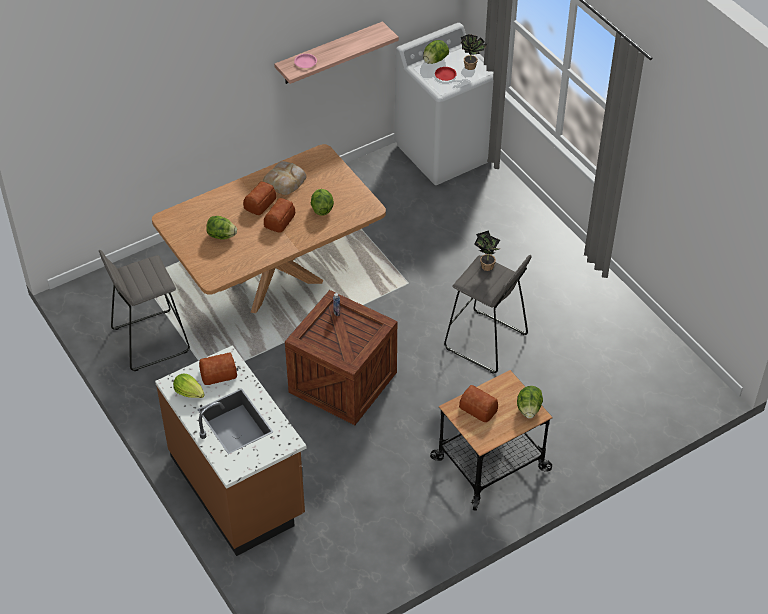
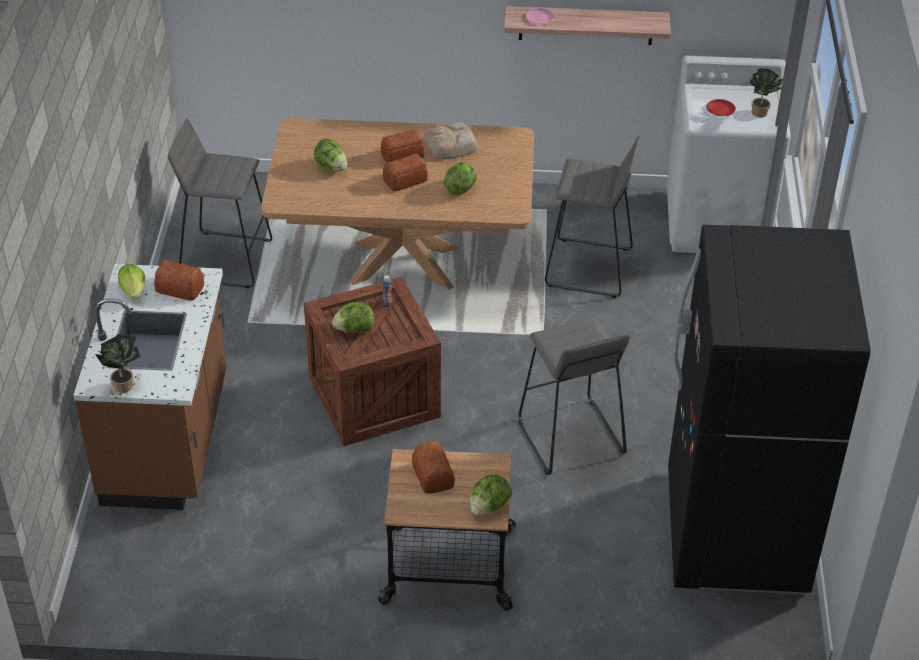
camera: 35 degrees right, 5 degrees down
lettuce [423,40,449,64] -> lettuce moved to [333,302,374,333]
potted plant [474,230,500,271] -> potted plant moved to [95,334,141,393]
none -> grey stool [545,136,640,298]
none -> black fridge [668,225,871,594]

